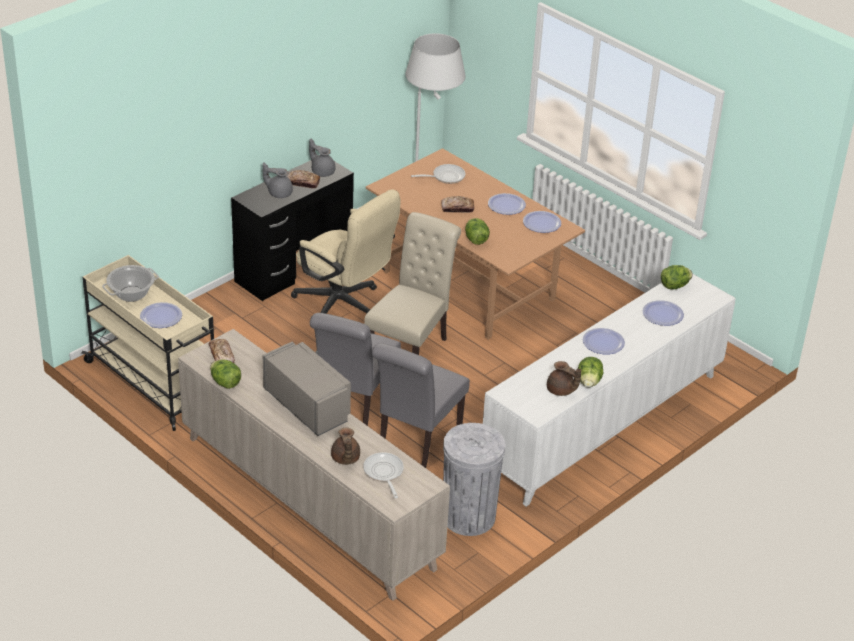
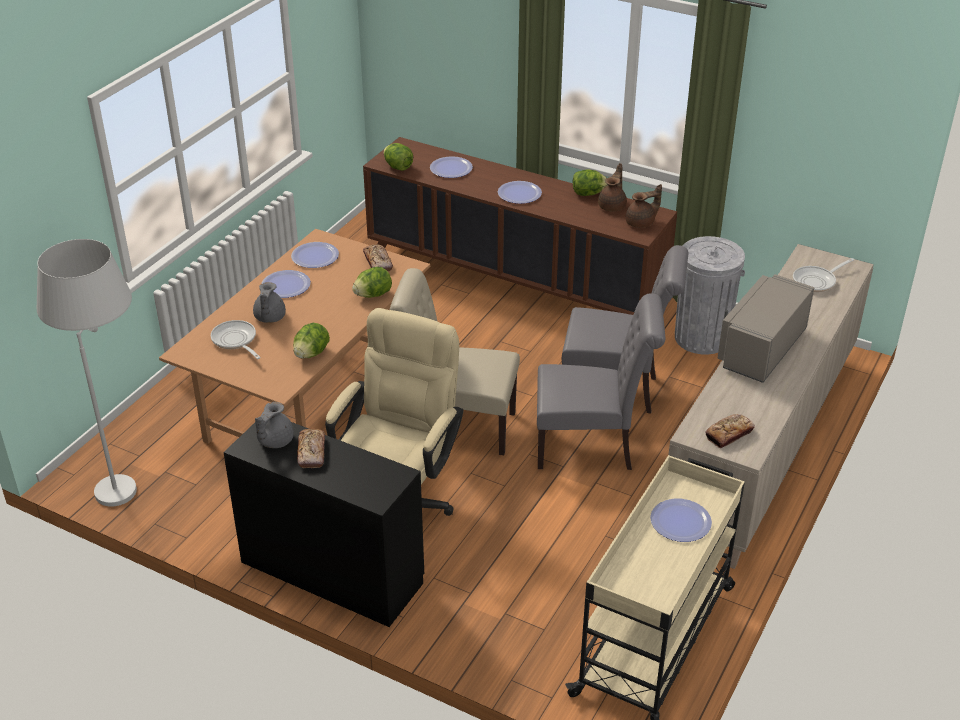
camera: 105 degrees left, 0 degrees up
cooking pot [102,265,159,302] -> none
lettuce [210,359,241,389] -> lettuce moved to [293,323,330,358]
grey teapot [263,162,293,198] -> grey teapot moved to [253,282,286,323]
brown teapot [331,427,360,465] -> brown teapot moved to [626,184,662,228]
bread [442,196,474,213] -> bread moved to [363,245,393,271]
white cabinet [483,274,736,507] -> brown cabinet [363,137,677,315]

